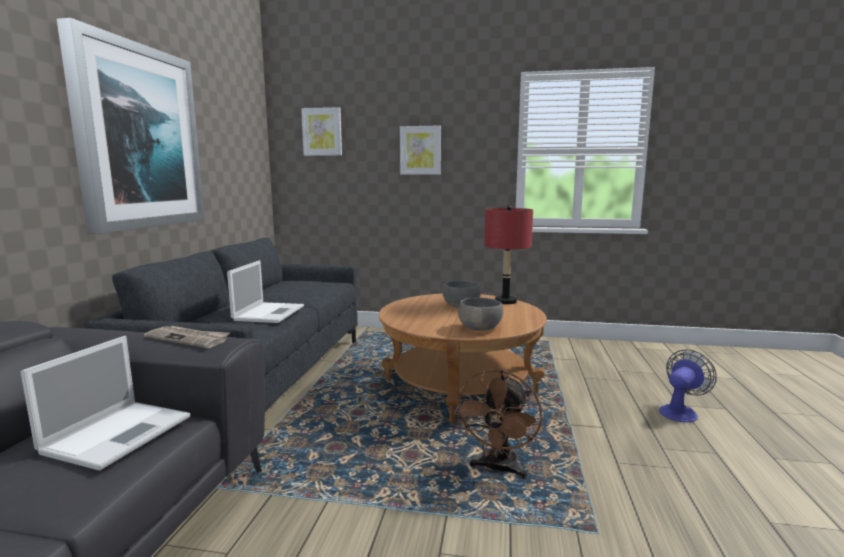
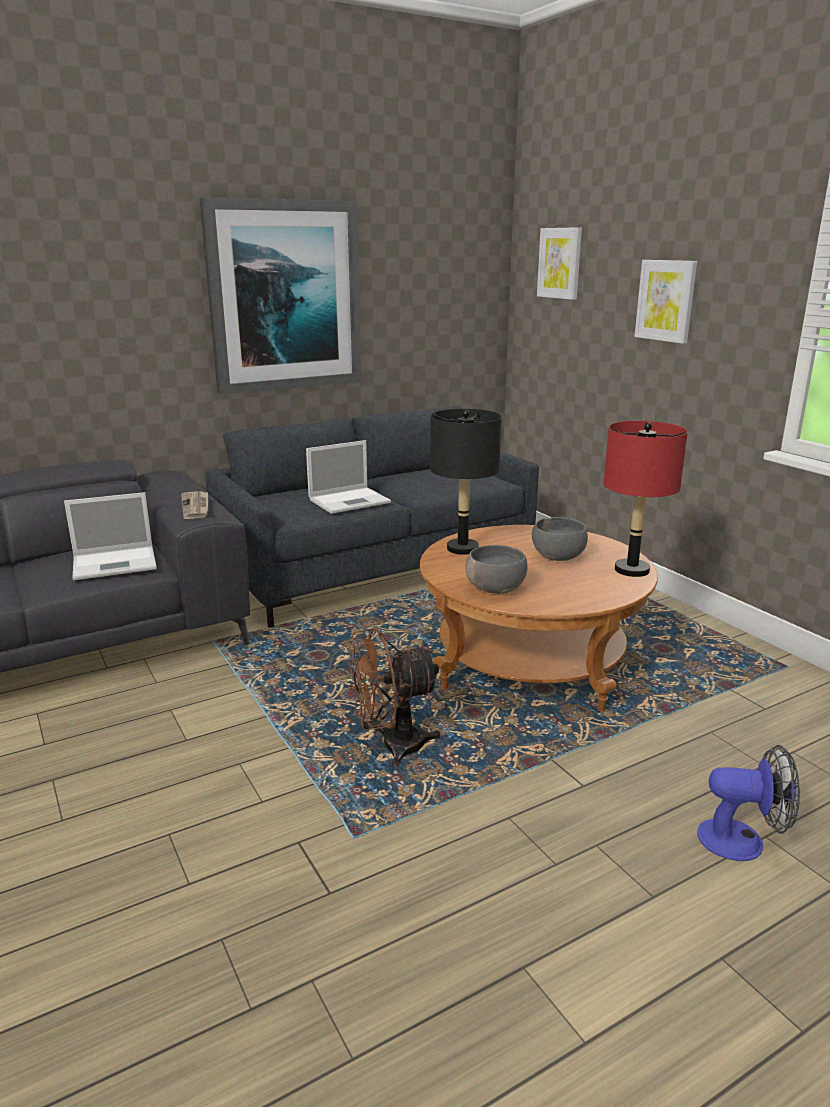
camera: 50 degrees right, 10 degrees up
none -> black table lamp [430,409,502,555]

